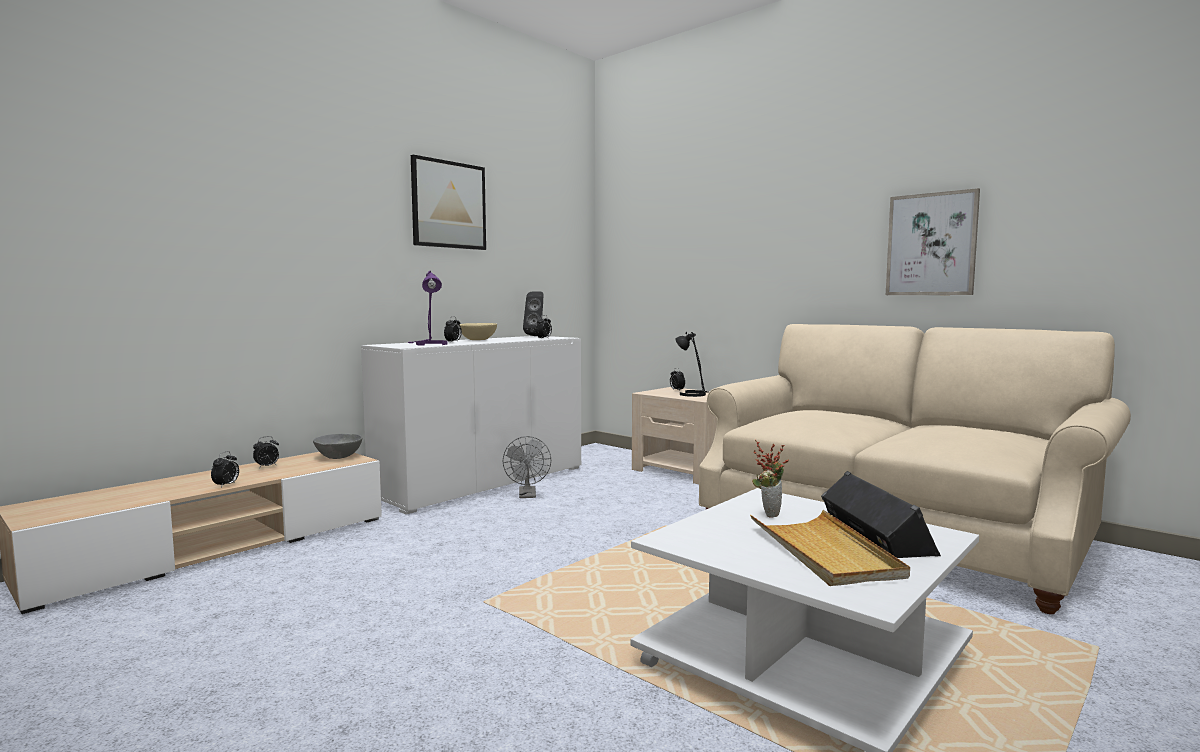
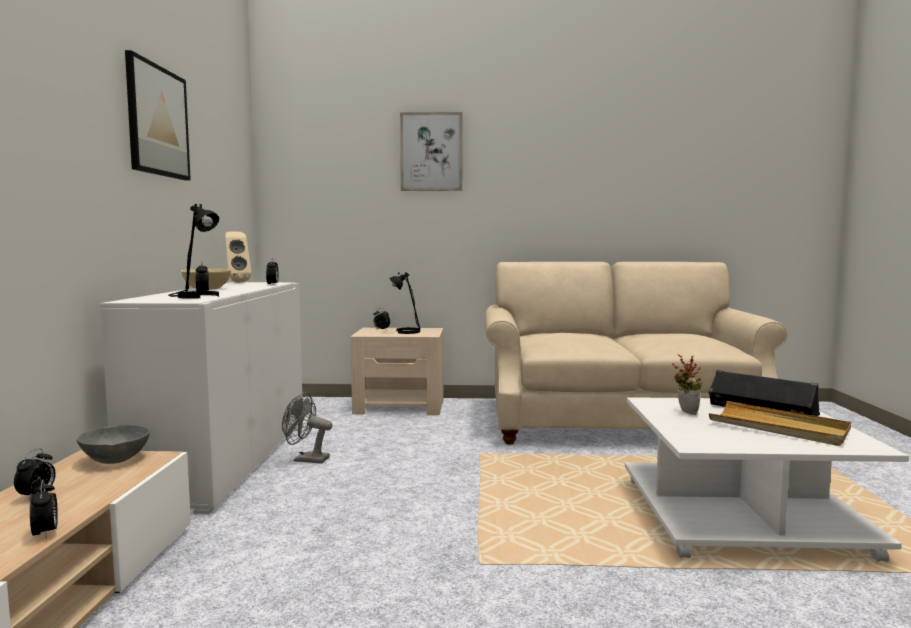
camera: 40 degrees left, 0 degrees up
purple table lamp [408,271,447,346] -> black table lamp [168,204,219,299]
grey fan [503,436,551,498] -> grey fan turned 150 degrees clockwise [282,392,333,464]
black speaker [523,291,544,336] -> beige speaker [225,232,252,283]
picture [886,188,980,295] -> picture moved to [400,112,462,191]

